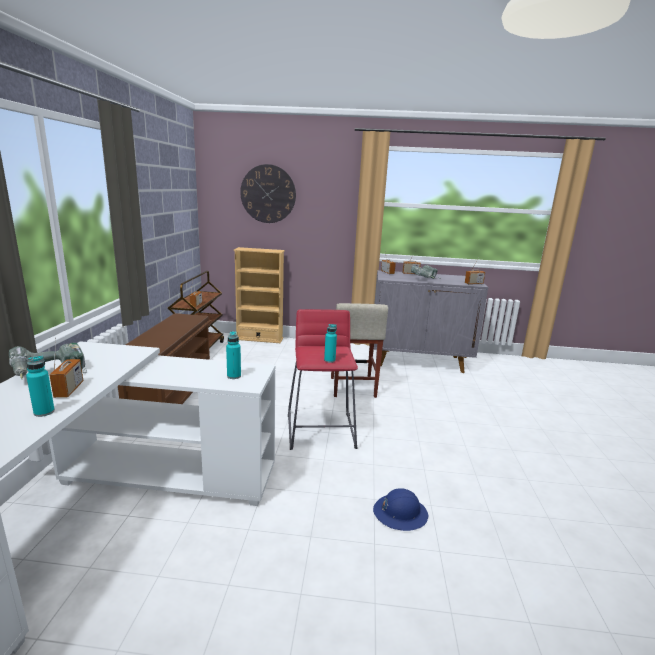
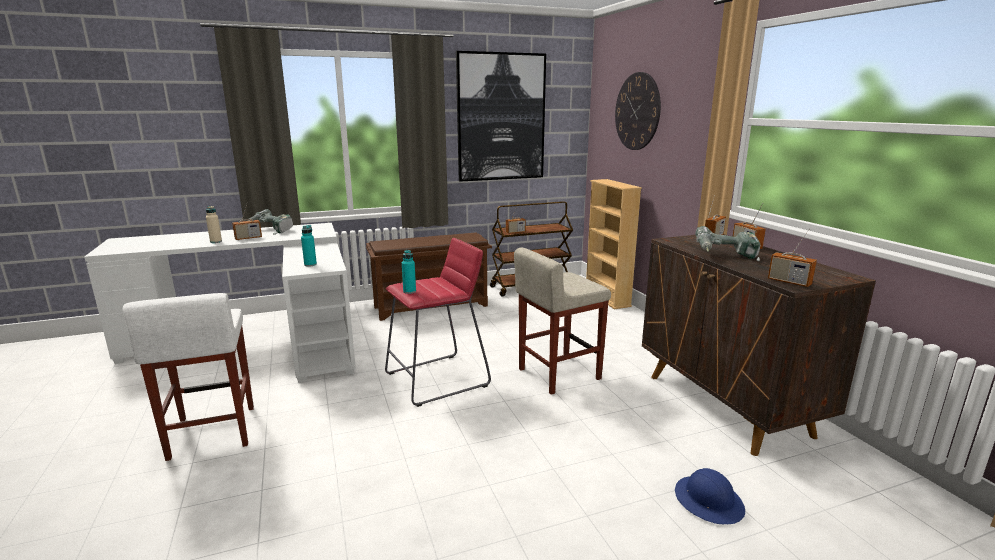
camera: 65 degrees right, 0 degrees up
turquoise bottle [26,356,55,417] -> beige bottle [206,206,222,243]
blue hard hat [373,488,428,531] -> blue hard hat moved to [675,468,745,524]
grey cabinet [374,270,488,373] -> brown cabinet [642,234,876,456]
none -> white stool [122,293,254,461]
none -> picture [456,51,546,182]

